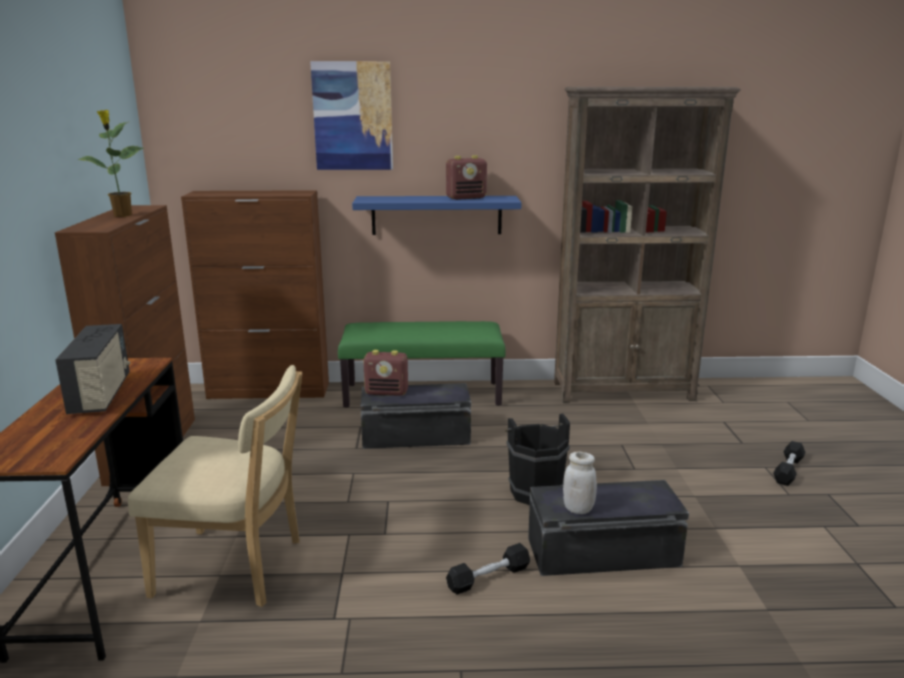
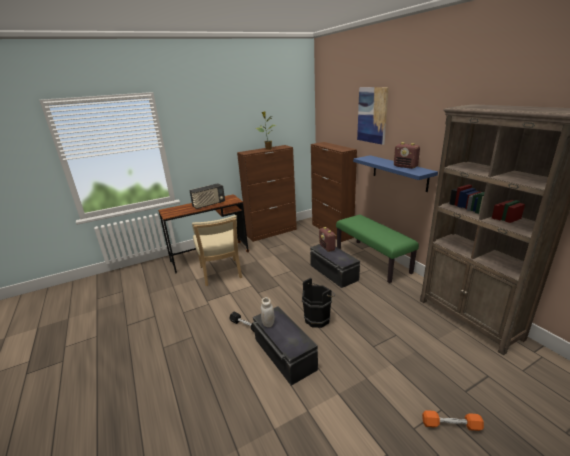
camera: 65 degrees right, 5 degrees up
black dumbbell [773,441,806,486] -> orange dumbbell [422,410,484,431]

